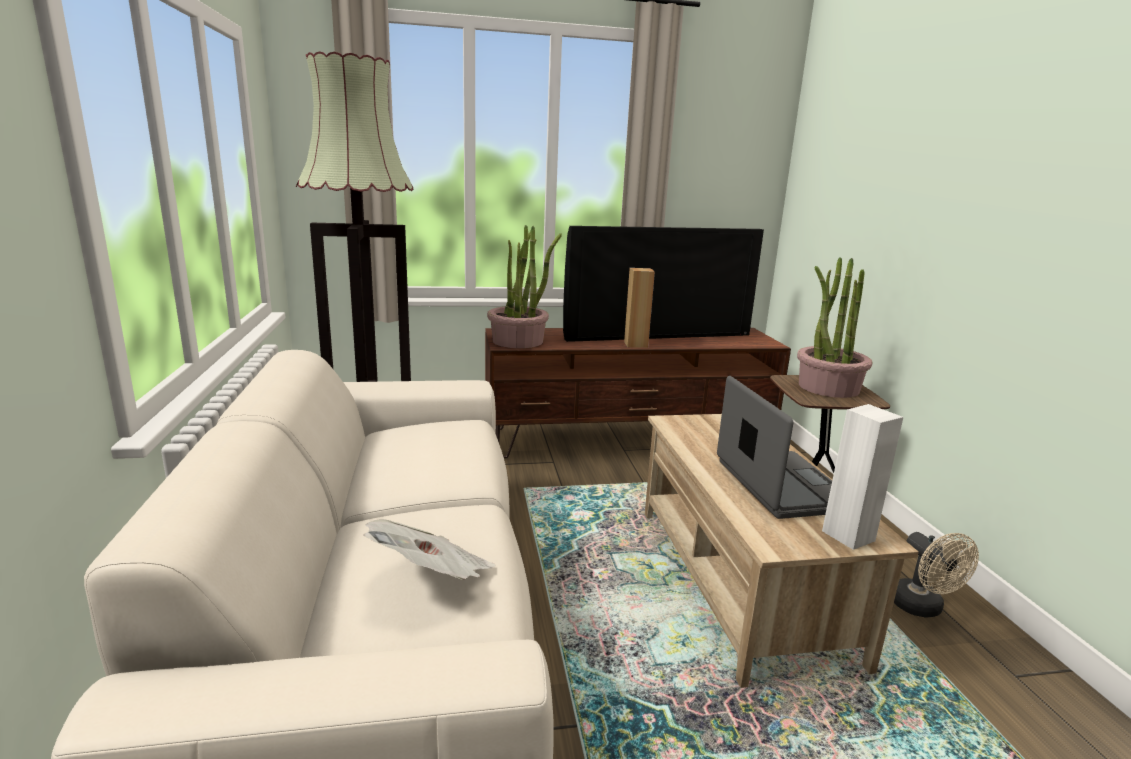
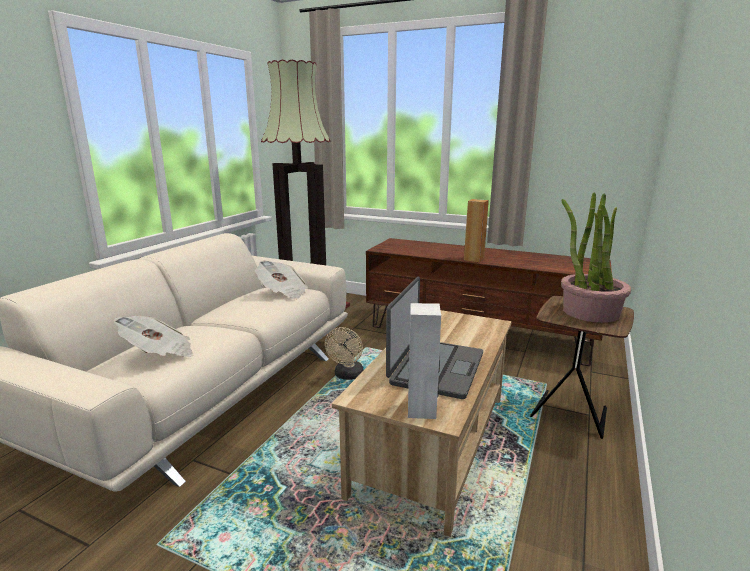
camera: 35 degrees right, 0 degrees up
potted plant [487,225,562,348] -> none
television [563,226,764,342] -> none
beige fan [894,532,979,618] -> beige fan moved to [325,327,363,380]
none -> newspaper [255,260,308,299]

